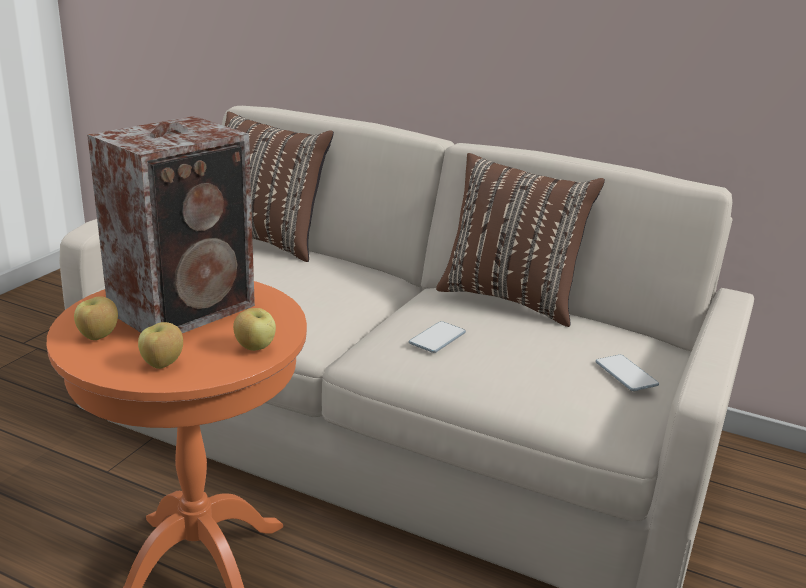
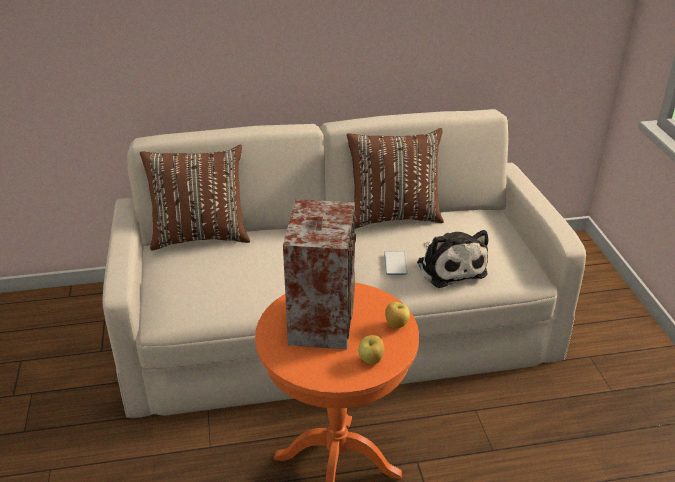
camera: 35 degrees left, 10 degrees up
apple [74,296,118,340] -> none
phone [596,355,659,391] -> none
none -> plush toy [417,230,488,288]

